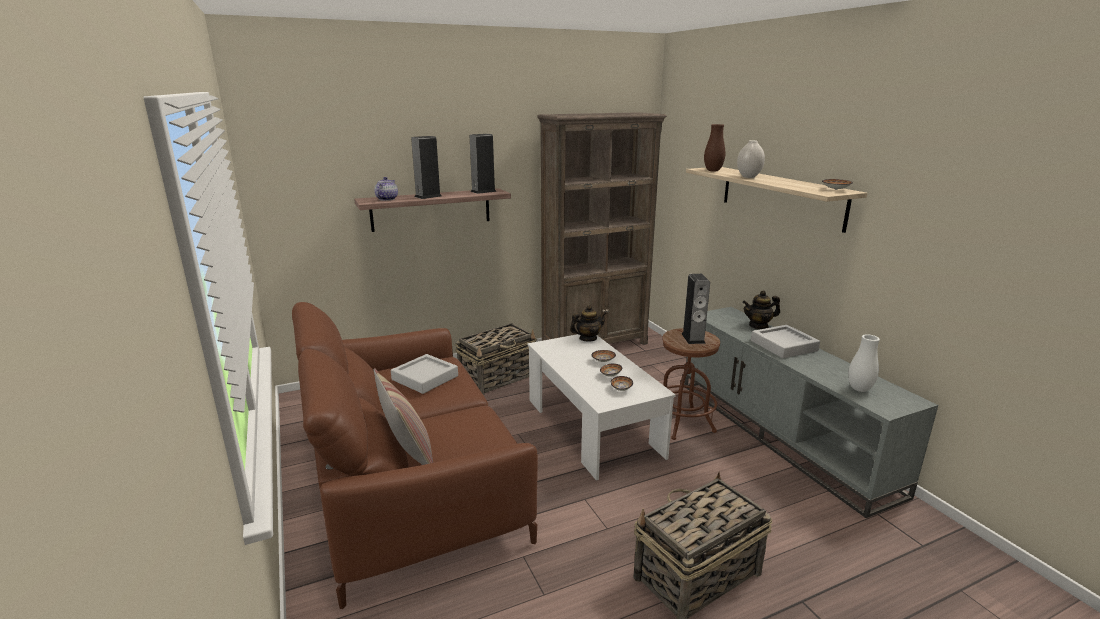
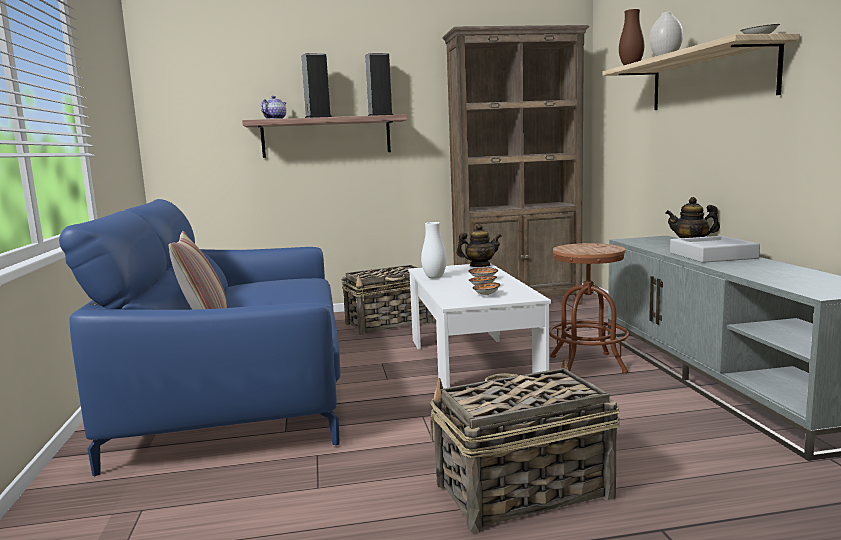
camera: 15 degrees right, 10 degrees down
brown sofa [292,302,538,609] -> blue sofa [59,199,340,476]
grey tray [391,354,458,394] -> none
speaker [682,274,710,344] -> none
white vase [848,334,880,392] -> white vase moved to [421,222,447,279]

